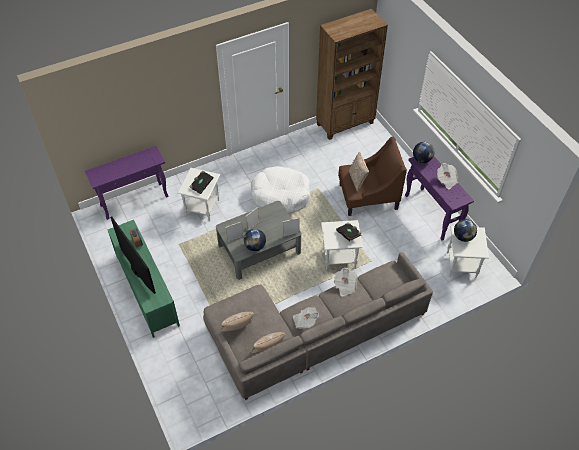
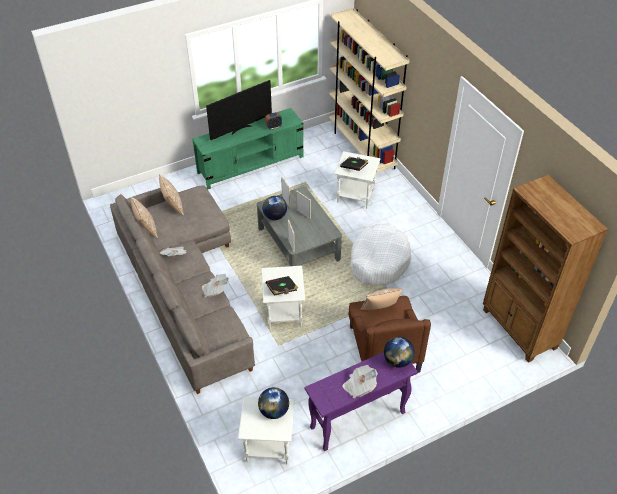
camera: 90 degrees right, 5 degrees down
purple console table [85,146,169,220] -> beige bookcase [329,8,410,172]

